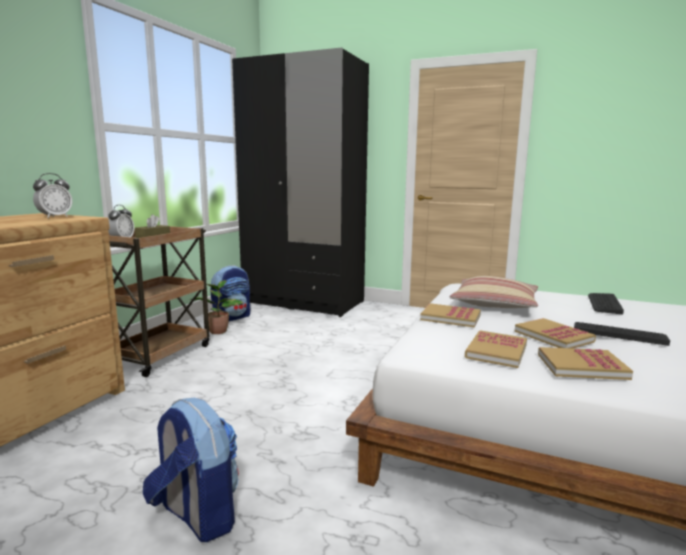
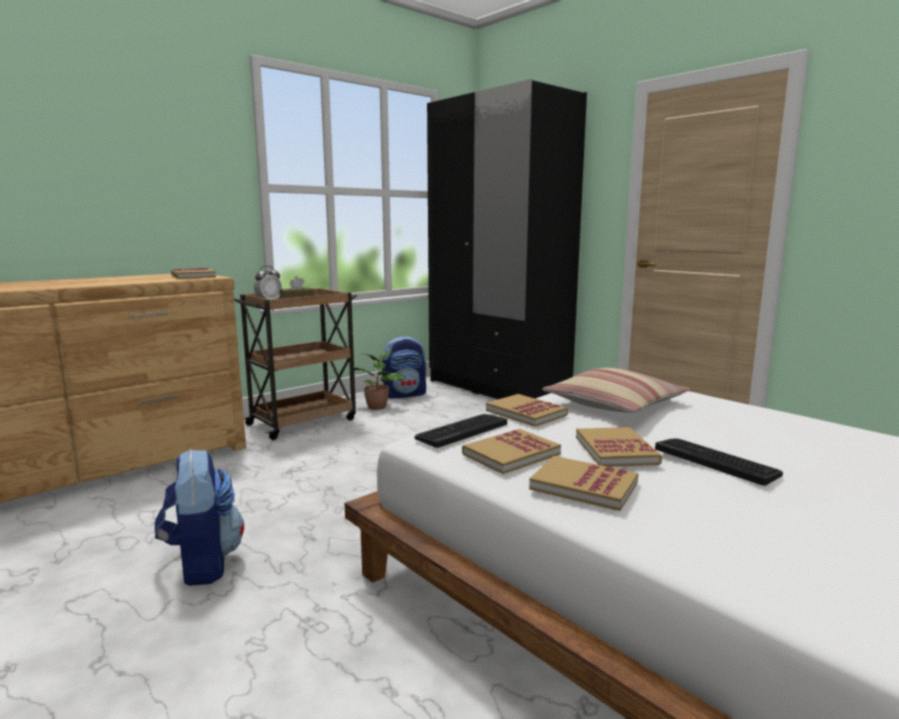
camera: 25 degrees right, 0 degrees up
alarm clock [33,173,72,218] -> book [171,268,216,279]
keyboard [588,293,624,314] -> keyboard moved to [414,414,507,448]

